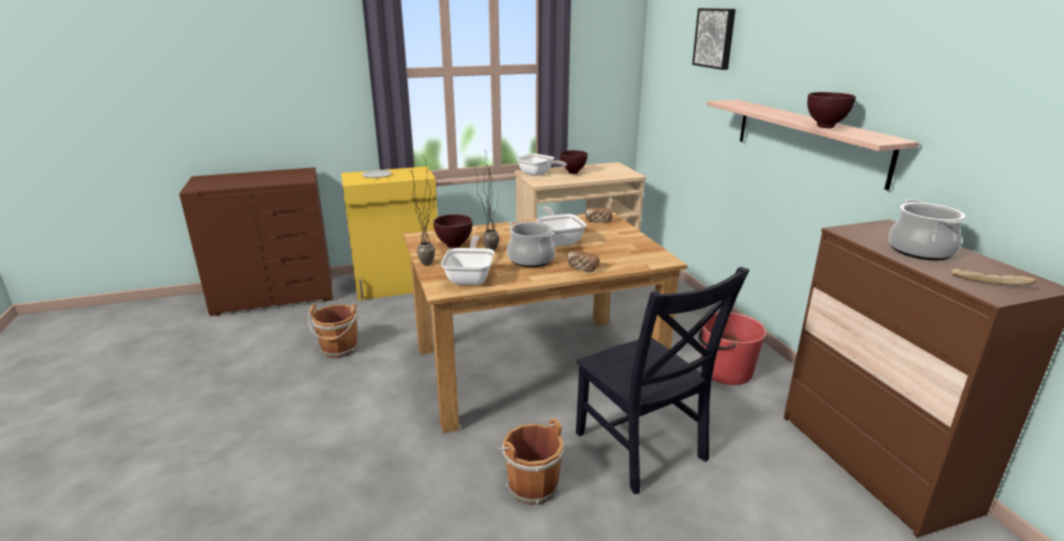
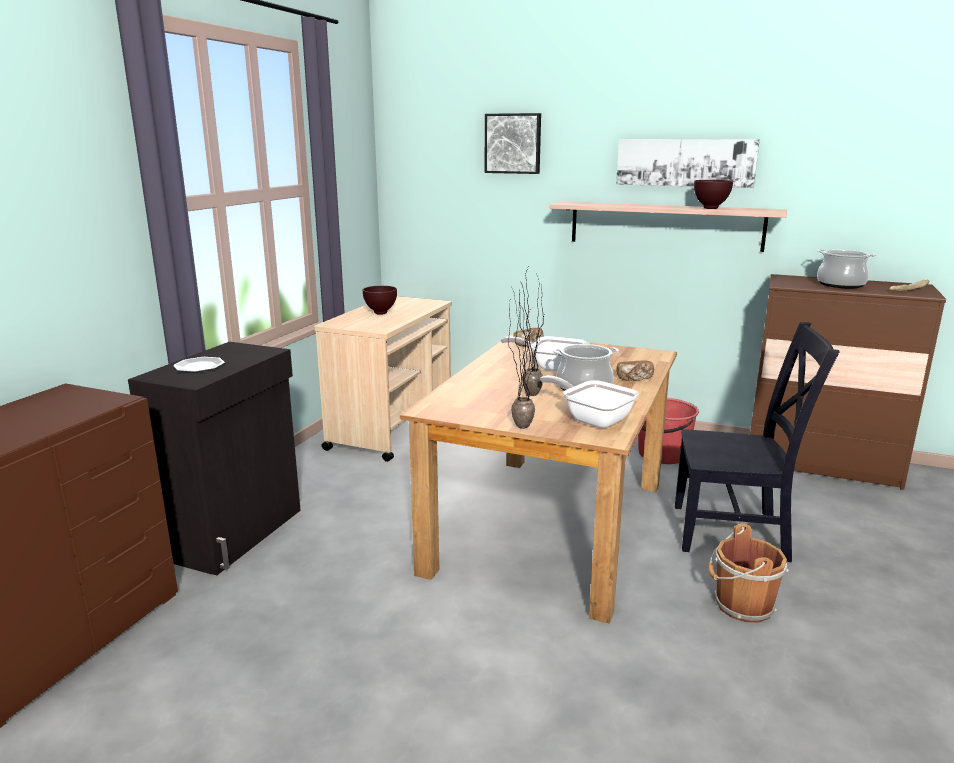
camera: 50 degrees left, 5 degrees down
brown bucket [308,304,359,358] -> none
yellow cabinet [341,166,438,300] -> black cabinet [128,342,301,575]
brown bowl [433,214,473,249] -> none
frying pan [516,154,567,176] -> none
none -> picture [616,139,760,188]

